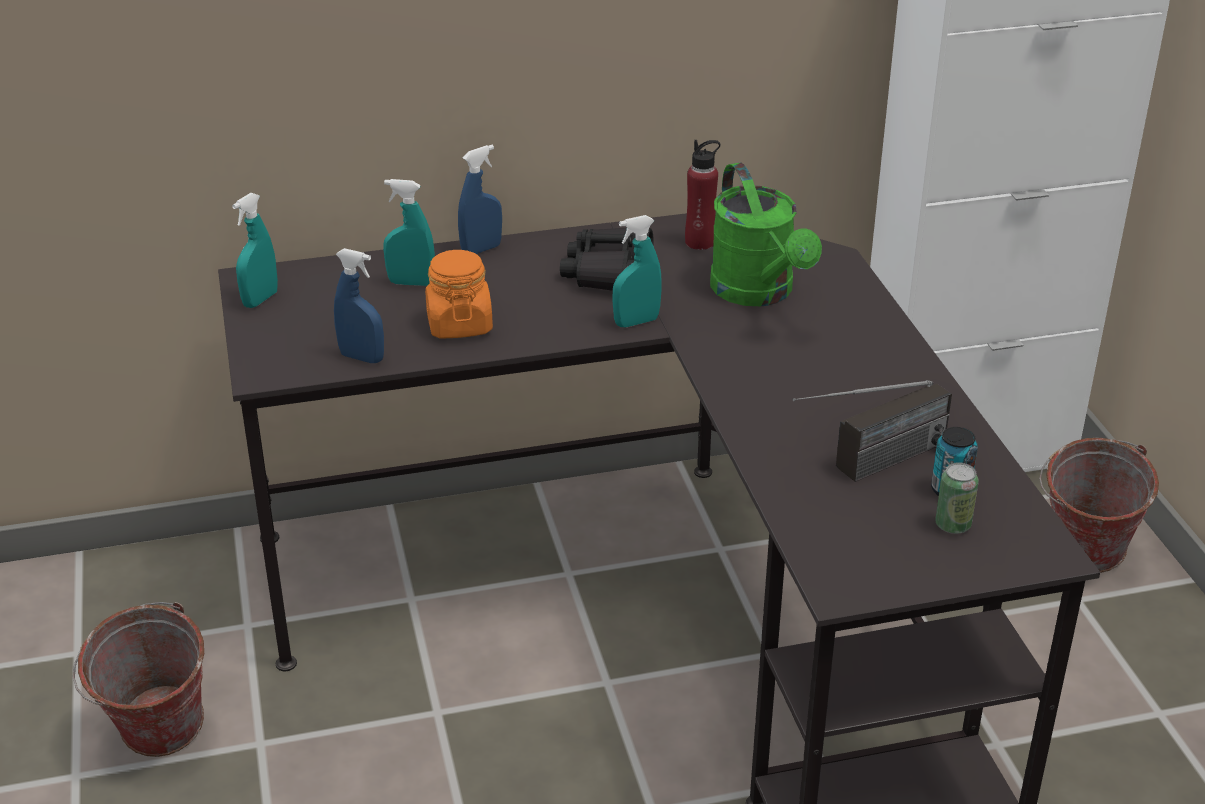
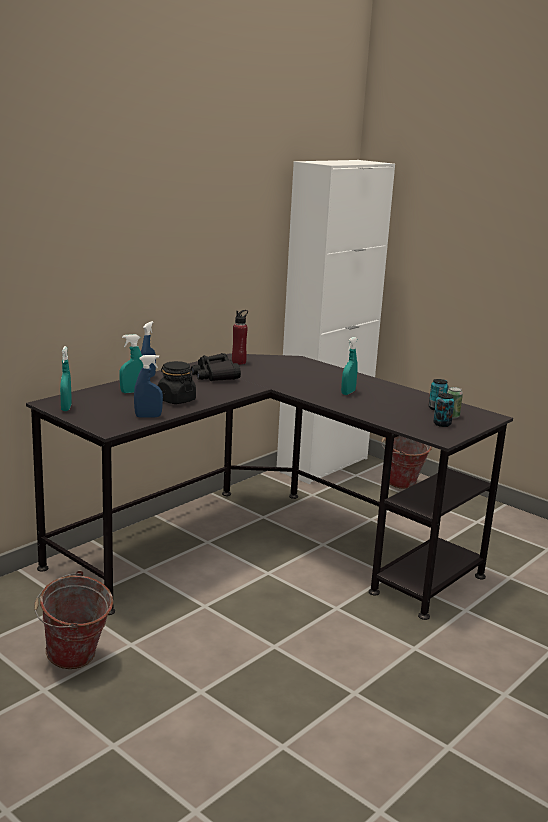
camera: 35 degrees left, 15 degrees down
orange jar [425,250,493,339] -> black jar [157,361,196,404]
turquoise spray bottle [612,215,662,327] -> turquoise spray bottle moved to [341,337,358,395]
green watering can [710,163,822,306] -> none
radio [792,380,952,482] -> none
none -> can [433,393,454,427]

